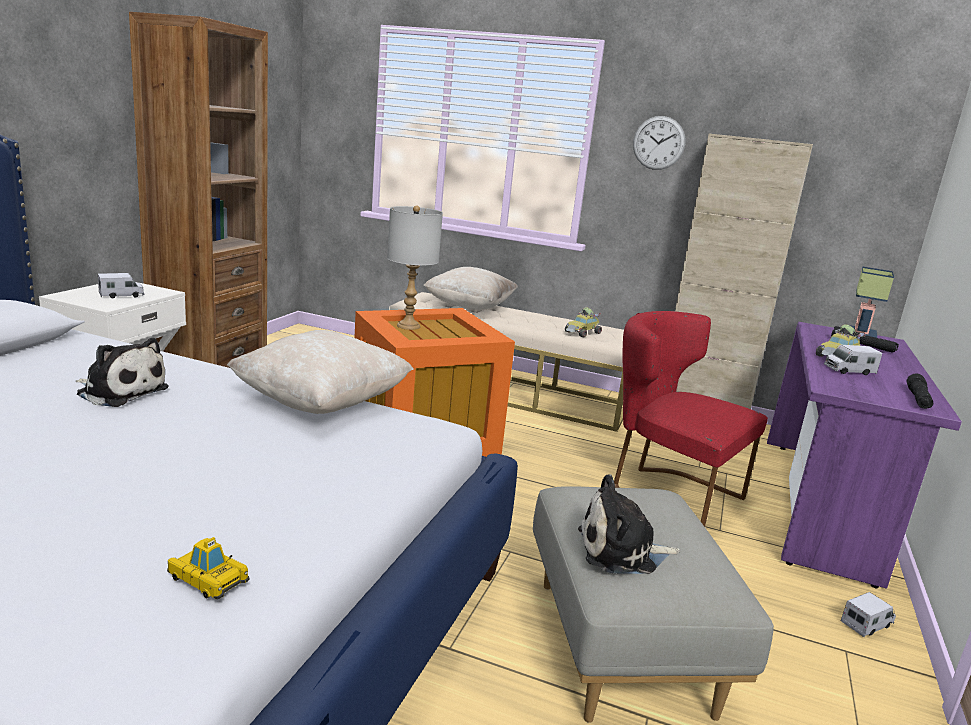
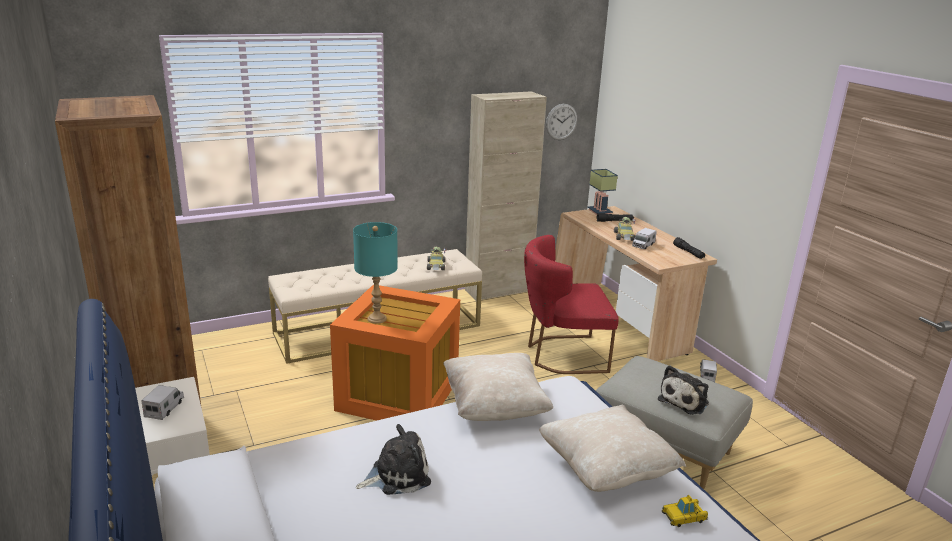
camera: 45 degrees left, 5 degrees up
grey table lamp [387,205,443,330] -> turquoise table lamp [353,222,398,324]
beige pillow [423,267,518,310] -> beige pillow moved to [539,405,686,492]
wall clock [633,116,686,170] -> wall clock moved to [546,104,577,140]
purple desk [767,322,962,589] -> beige desk [555,206,717,361]

